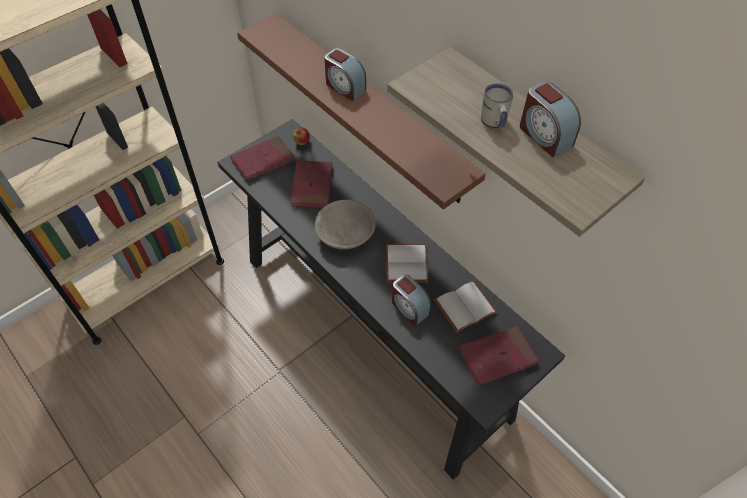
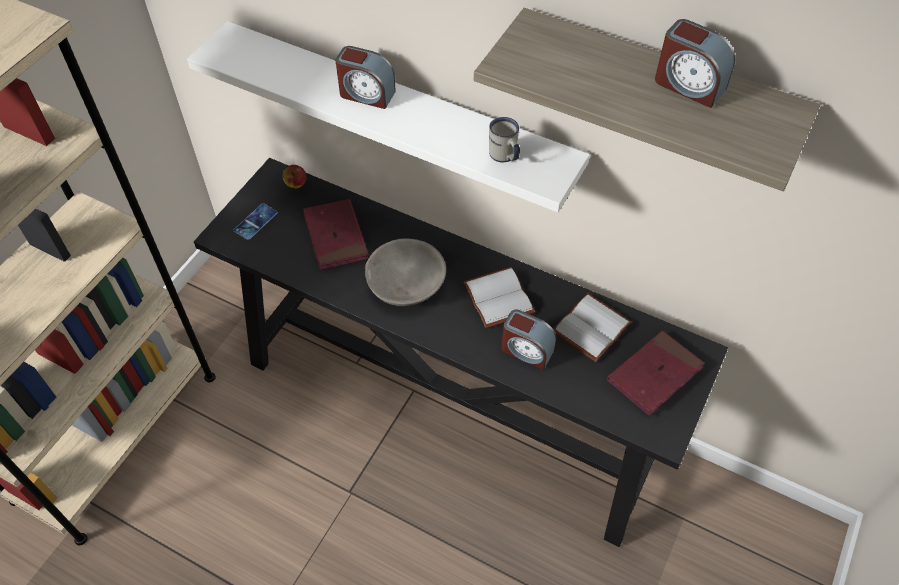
camera: 20 degrees left, 0 degrees up
red book [231,136,295,181] -> phone [233,203,278,240]
brown shelf [237,13,486,209] -> white shelf [187,21,590,212]
white mug [481,83,514,128] -> white mug moved to [489,117,520,163]

